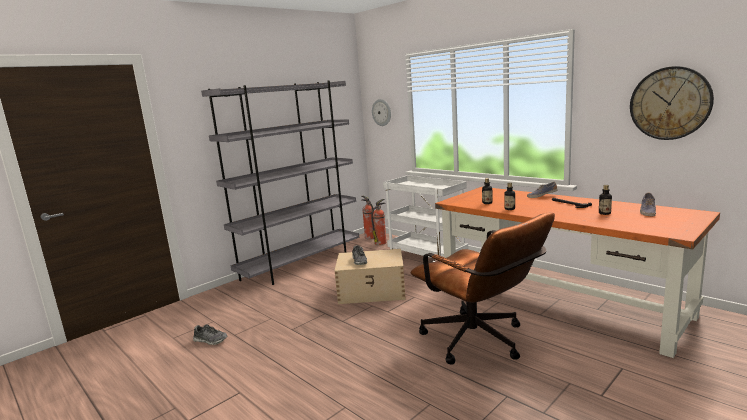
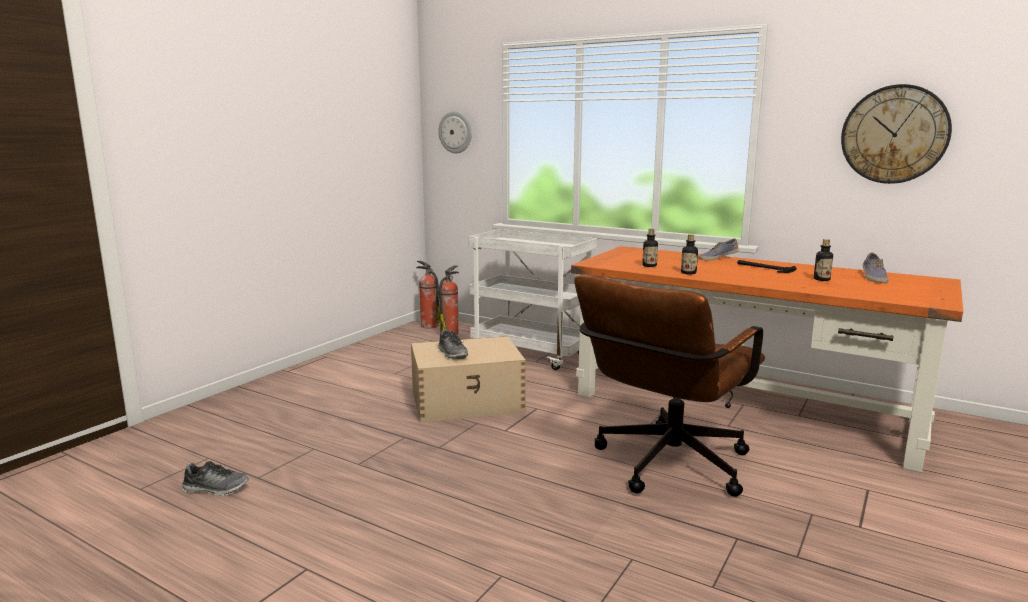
camera: 15 degrees left, 0 degrees up
grey bookcase [201,80,359,285] -> none
brown office chair [411,212,555,365] -> brown office chair turned 90 degrees clockwise [574,274,765,497]

